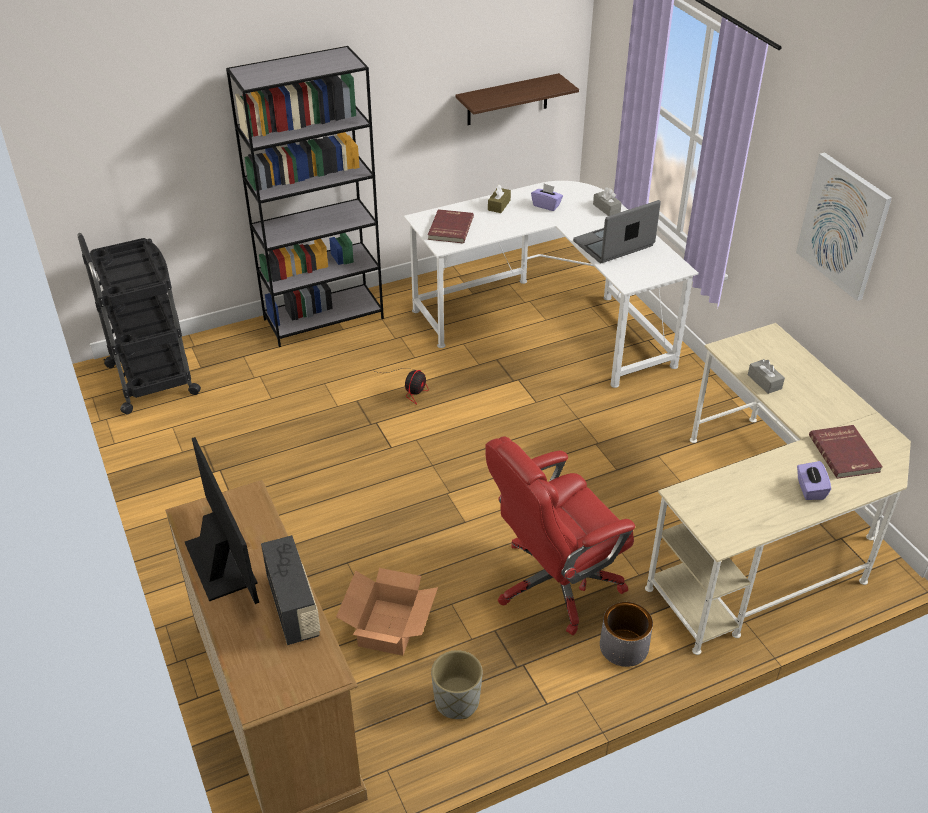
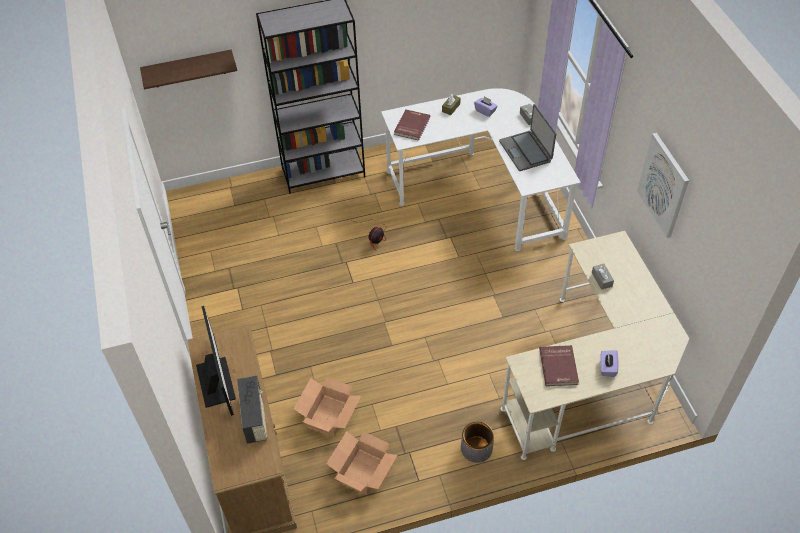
camera: 10 degrees right, 10 degrees up
black cart [77,233,201,415] -> none
grey planter [431,650,483,719] -> cardboard box [326,431,398,495]
shelf [455,73,579,125] -> shelf moved to [140,50,237,89]
red office chair [485,436,635,635] -> none
laptop [573,200,661,263] -> laptop turned 90 degrees counterclockwise [499,104,556,171]
red book [809,425,882,479] -> red book moved to [539,345,579,386]

